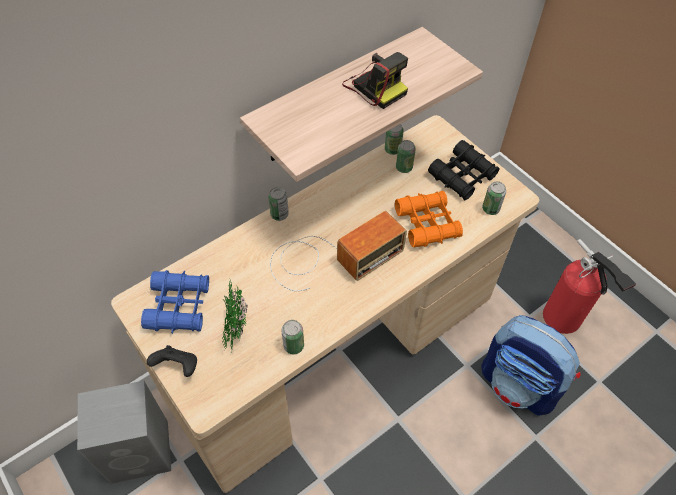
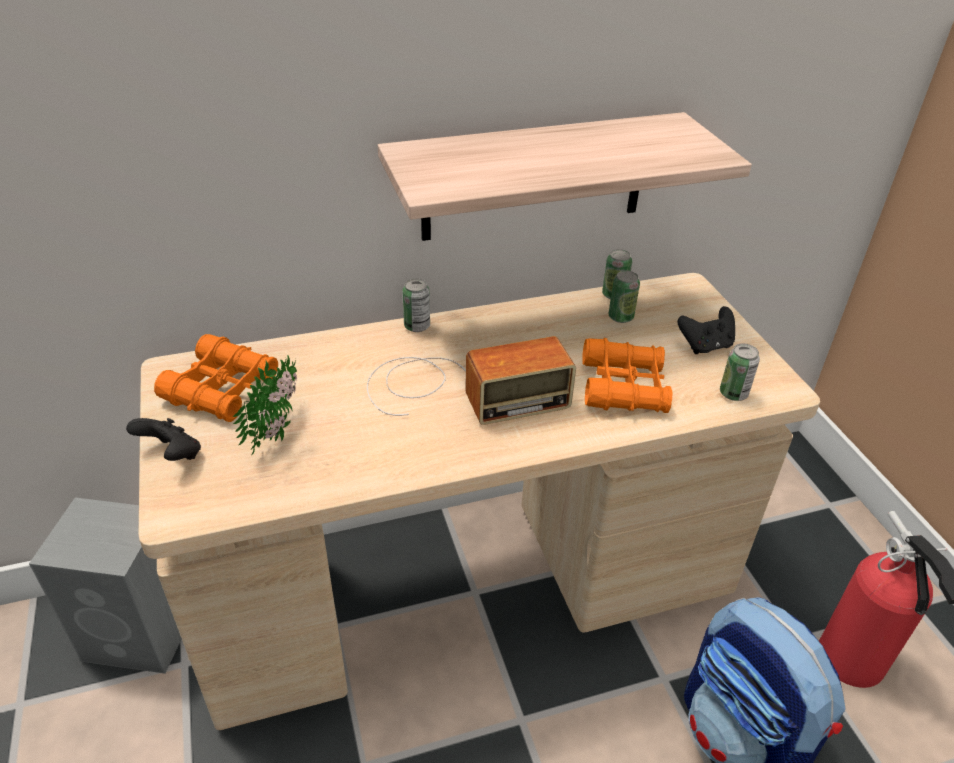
camera: 20 degrees right, 15 degrees down
blue binoculars [141,270,209,334] -> orange binoculars [154,334,278,422]
can [282,320,304,354] -> none
camera [342,52,408,109] -> none
black binoculars [428,140,499,200] -> black game controller [677,306,735,354]

